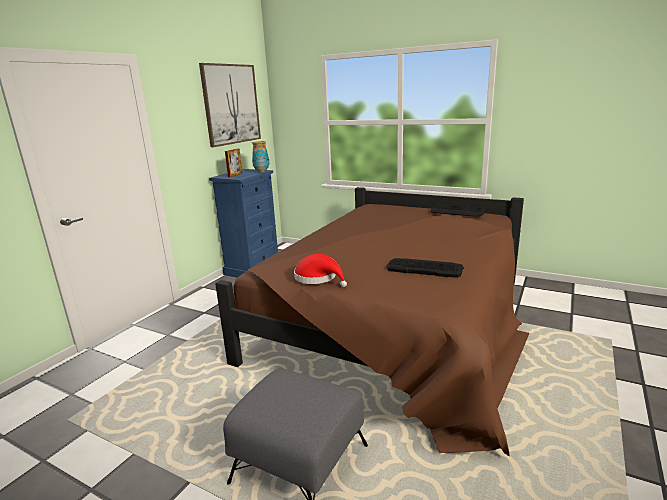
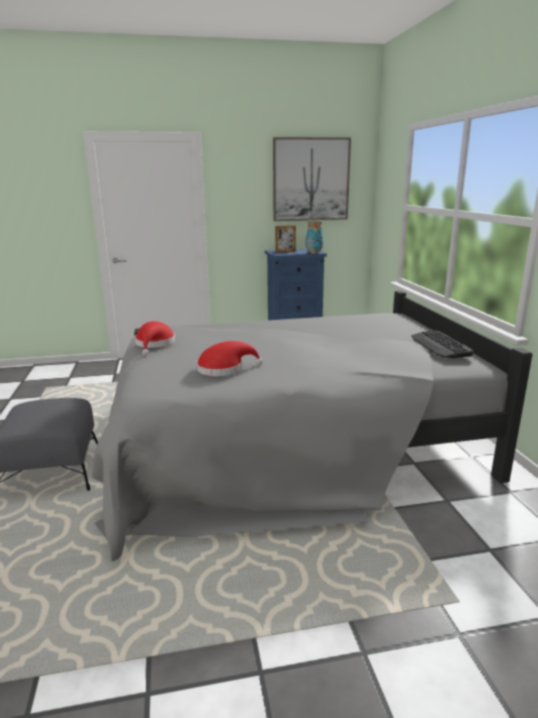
camera: 50 degrees right, 0 degrees up
brown bed [215,187,529,457] -> grey bed [92,291,533,561]
keyboard [386,258,464,278] -> red hat [196,341,263,376]

